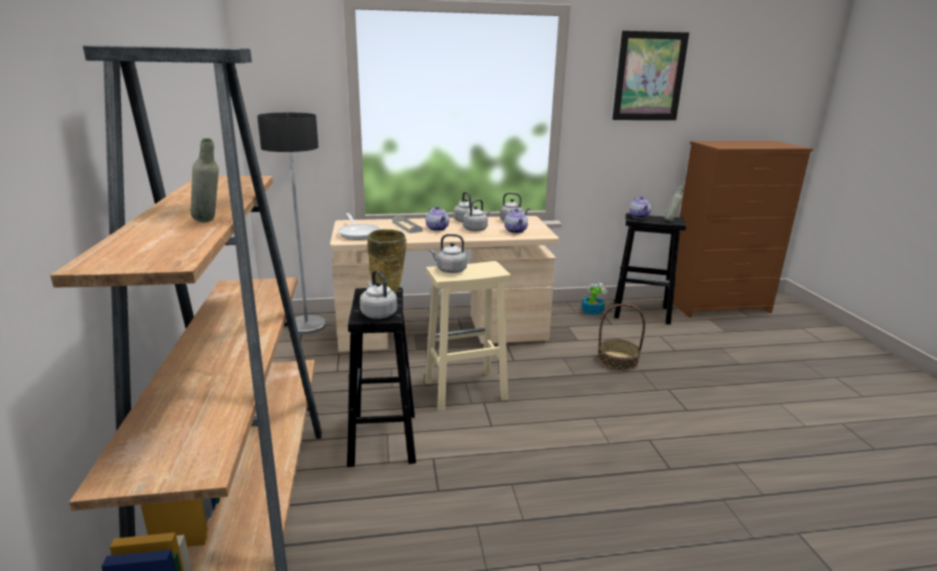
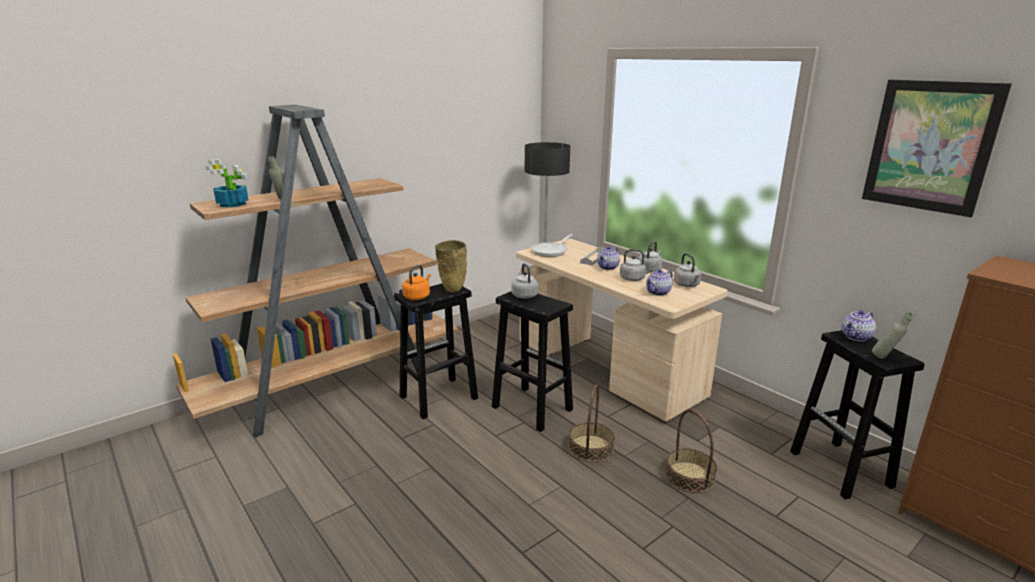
camera: 60 degrees right, 0 degrees up
grey kettle [360,270,397,319] -> orange kettle [402,265,431,300]
beige stool [425,261,511,411] -> black stool [492,292,573,432]
potted plant [582,283,607,315] -> potted plant moved to [205,159,249,207]
none -> basket [569,384,615,462]

